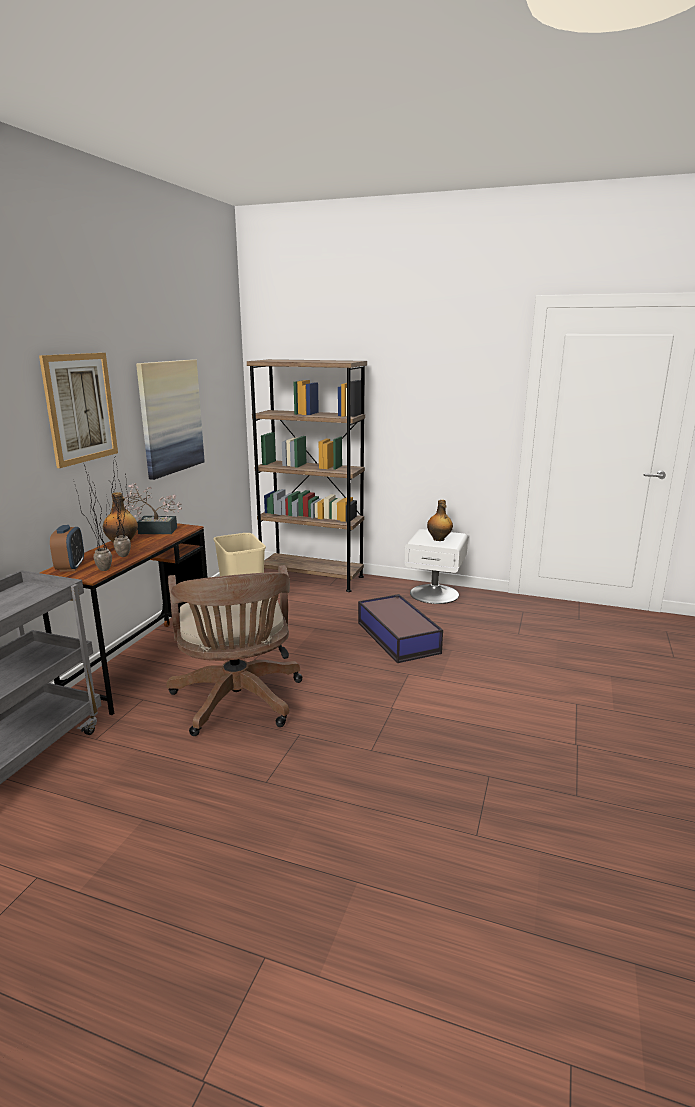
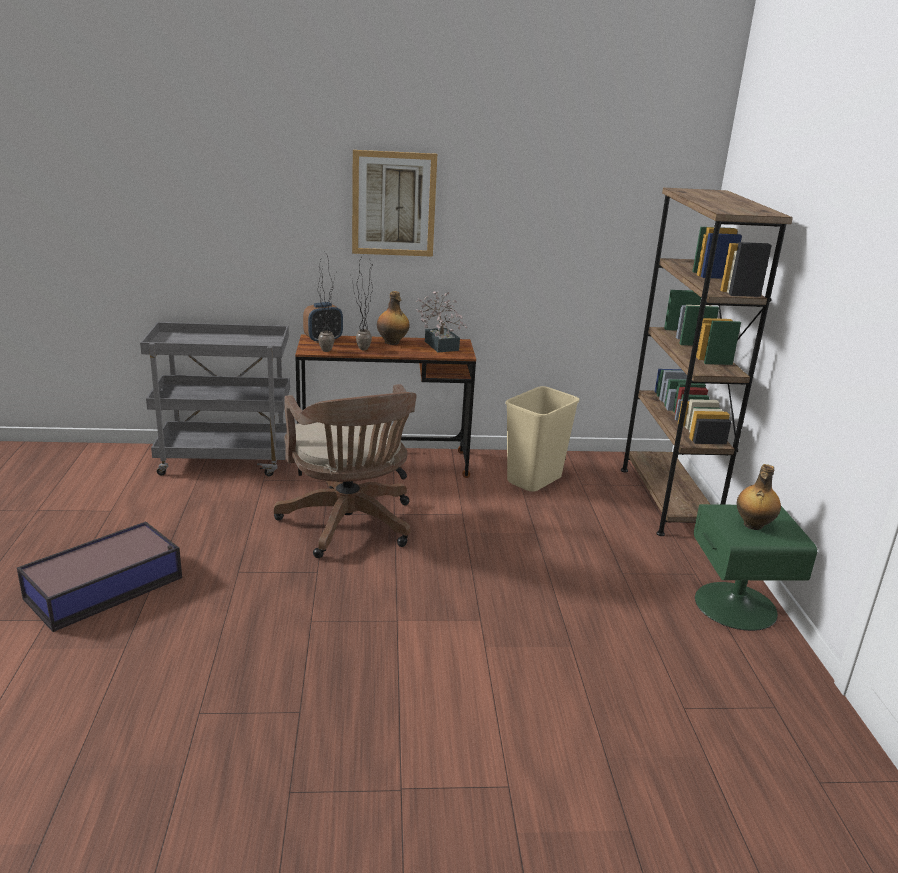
camera: 65 degrees right, 5 degrees up
picture [136,360,205,480] -> none
brown office chair [166,565,303,736] -> brown office chair turned 75 degrees counterclockwise [274,384,416,558]
storage box [358,594,443,663] -> storage box moved to [17,521,182,632]
white nightstand [404,529,468,604] -> green nightstand [694,504,817,631]

